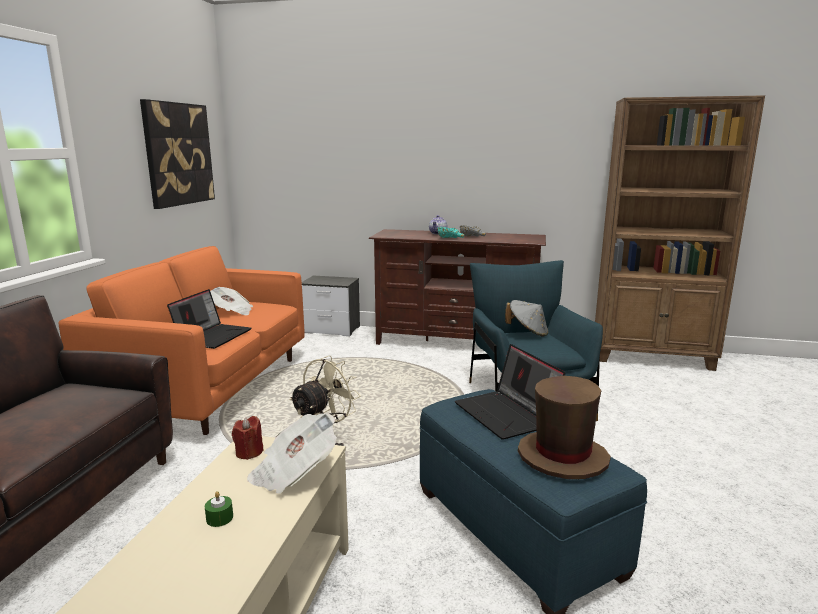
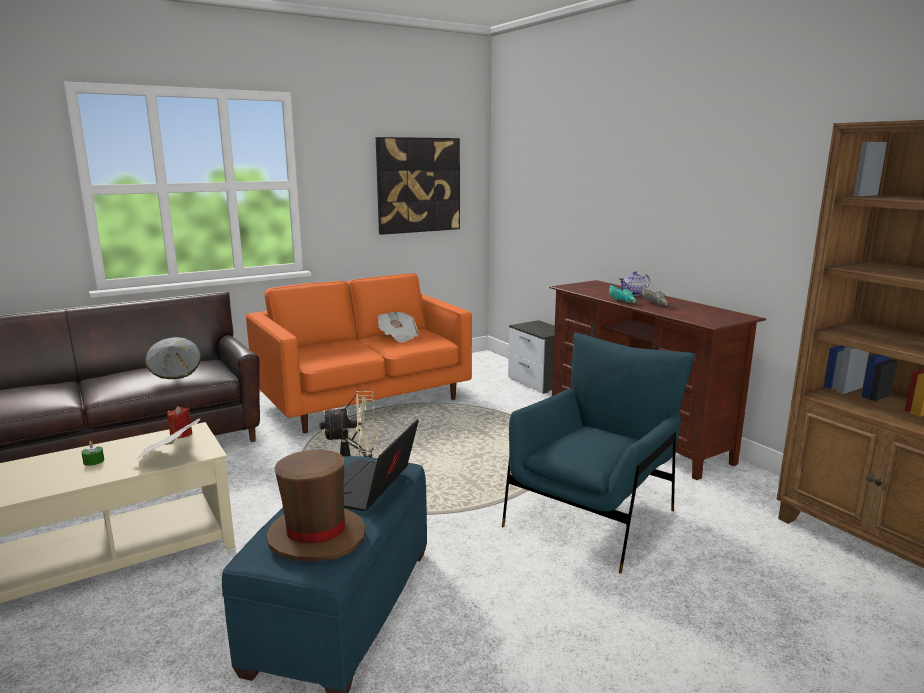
camera: 45 degrees right, 0 degrees up
laptop [167,289,251,349] -> none
grey hat [505,300,548,337] -> grey hat moved to [145,337,201,379]

